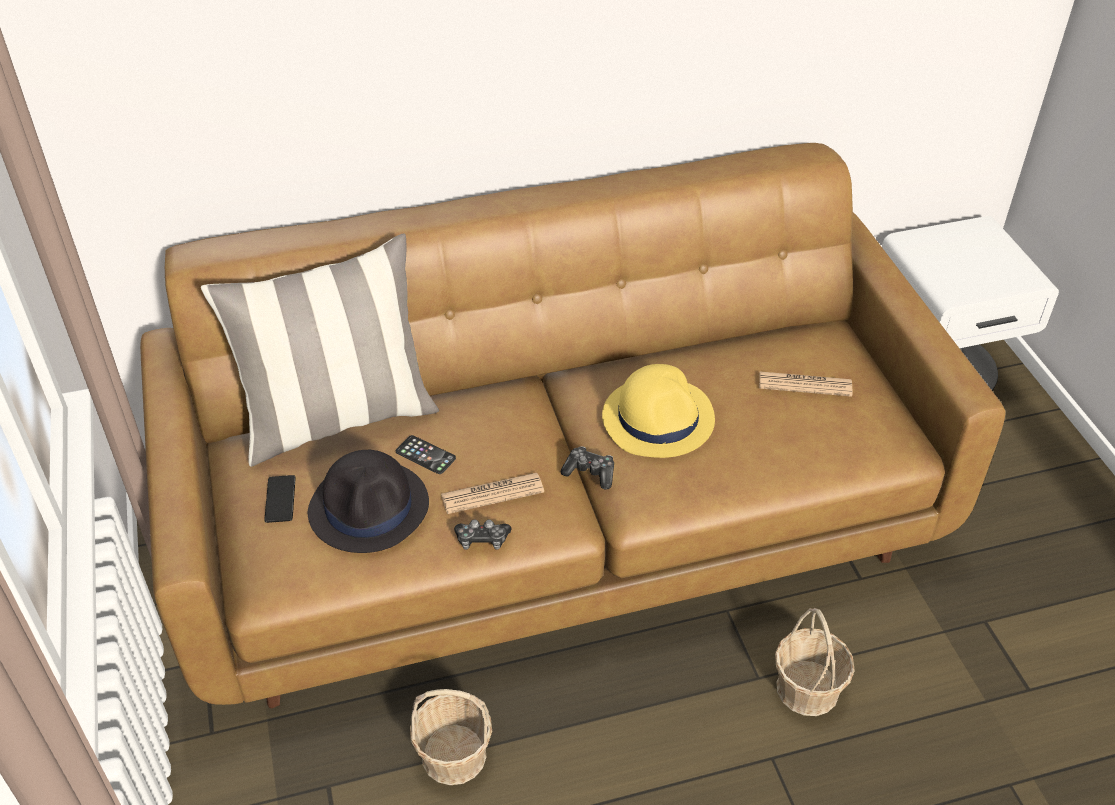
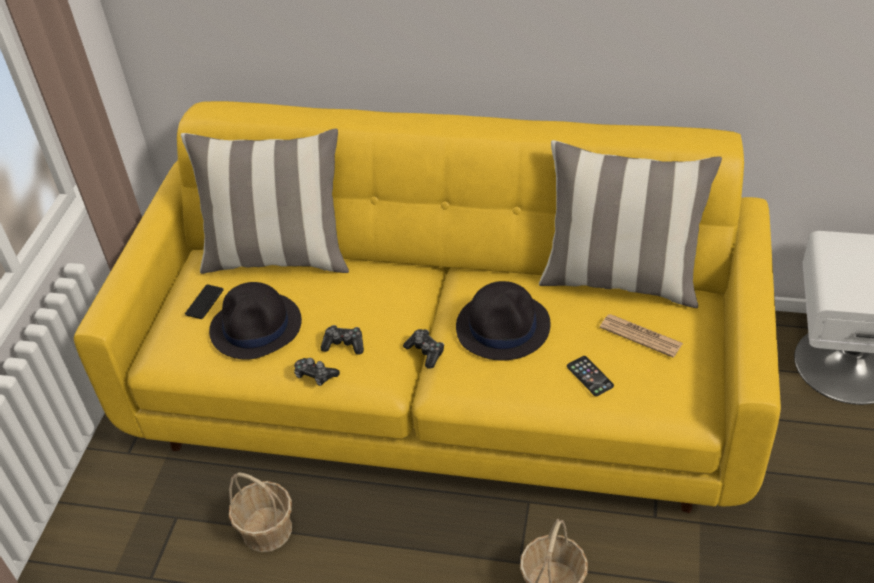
camera: 30 degrees right, 0 degrees up
brown sofa [140,143,1006,708] -> yellow sofa [74,101,781,513]
phone [396,435,456,474] -> phone moved to [567,356,614,396]
newspaper [441,473,544,514] -> game controller [320,325,364,355]
yellow hat [602,364,715,458] -> black hat [456,281,550,361]
none -> pillow [539,140,722,308]

